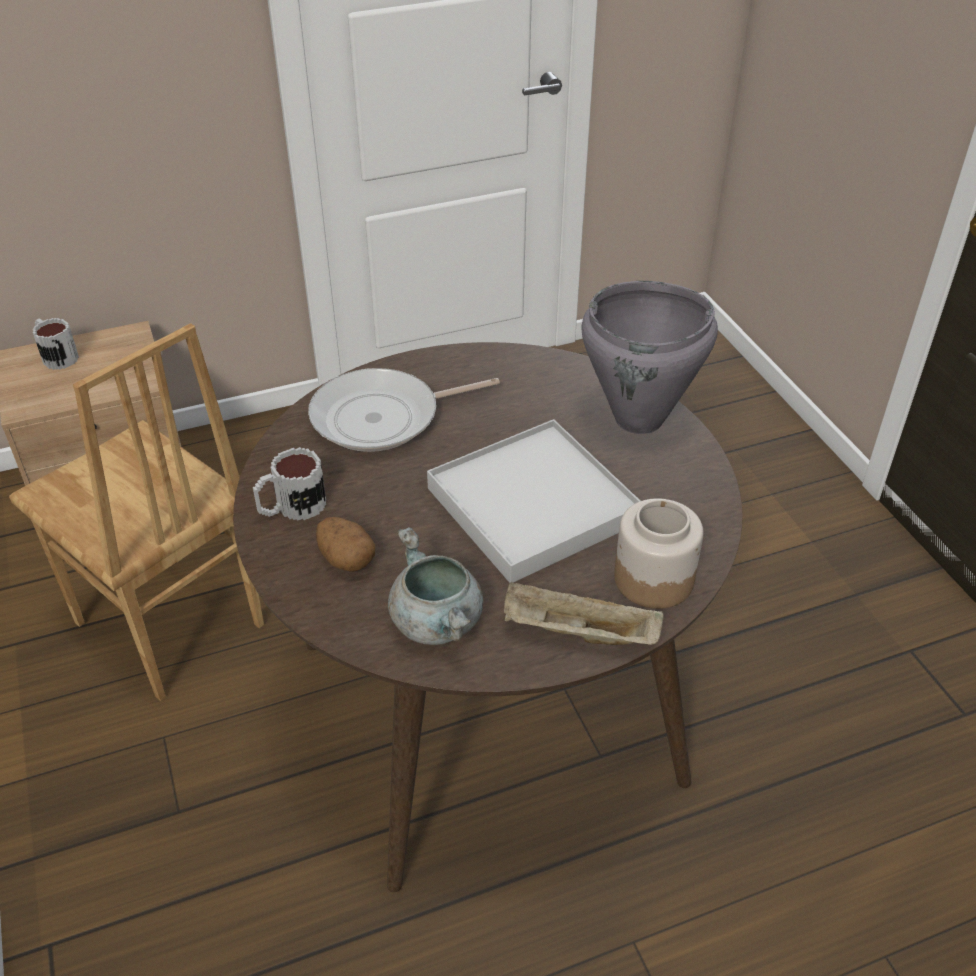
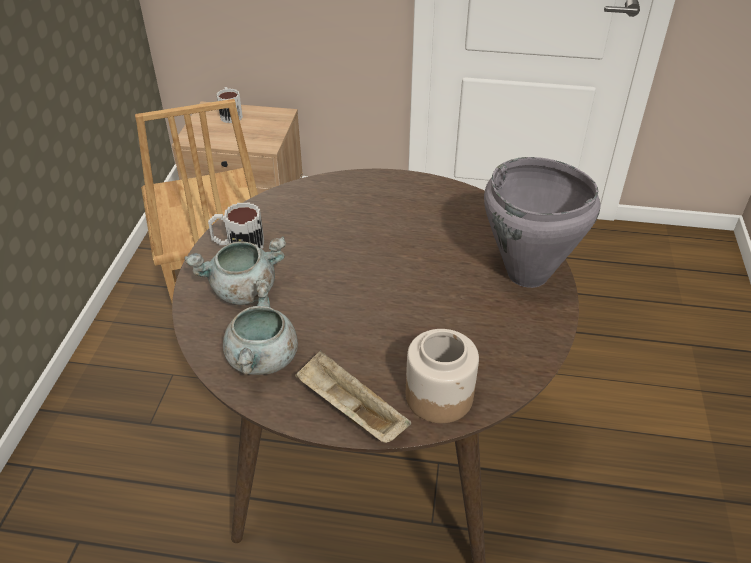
camera: 30 degrees right, 0 degrees up
frying pan [308,368,500,452] -> none
potato [316,517,375,571] -> grey cooking pot [184,236,286,305]
white tray [427,419,640,583] -> none

